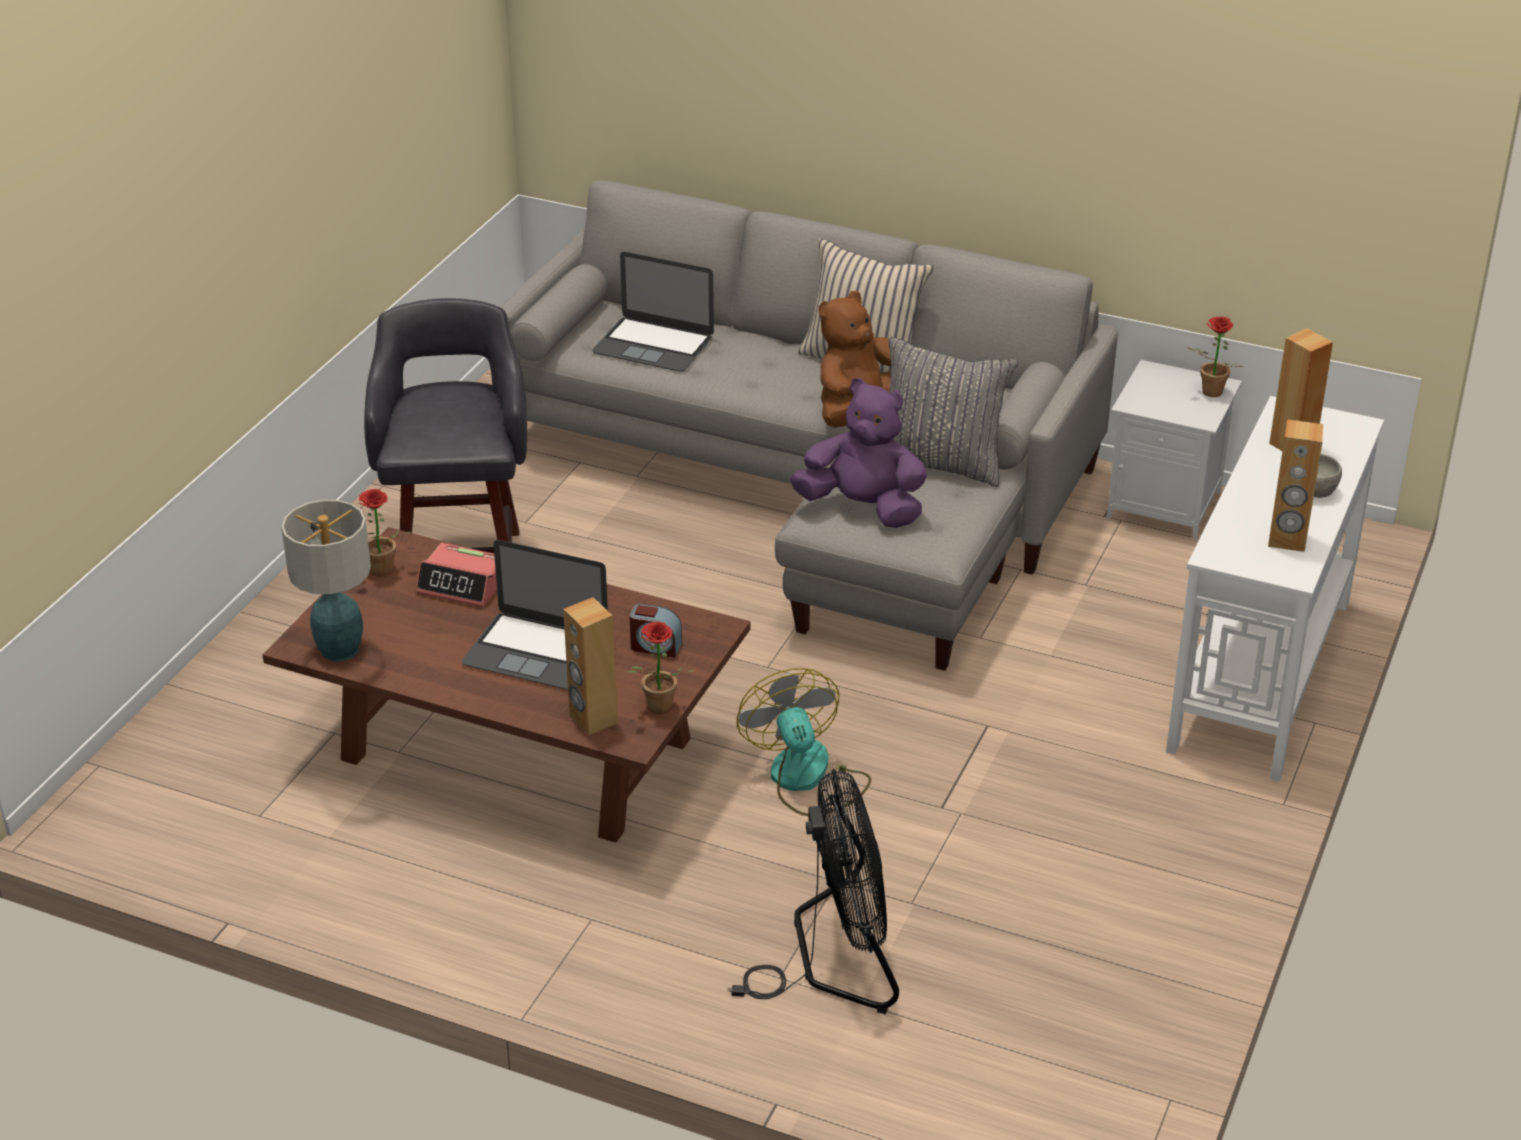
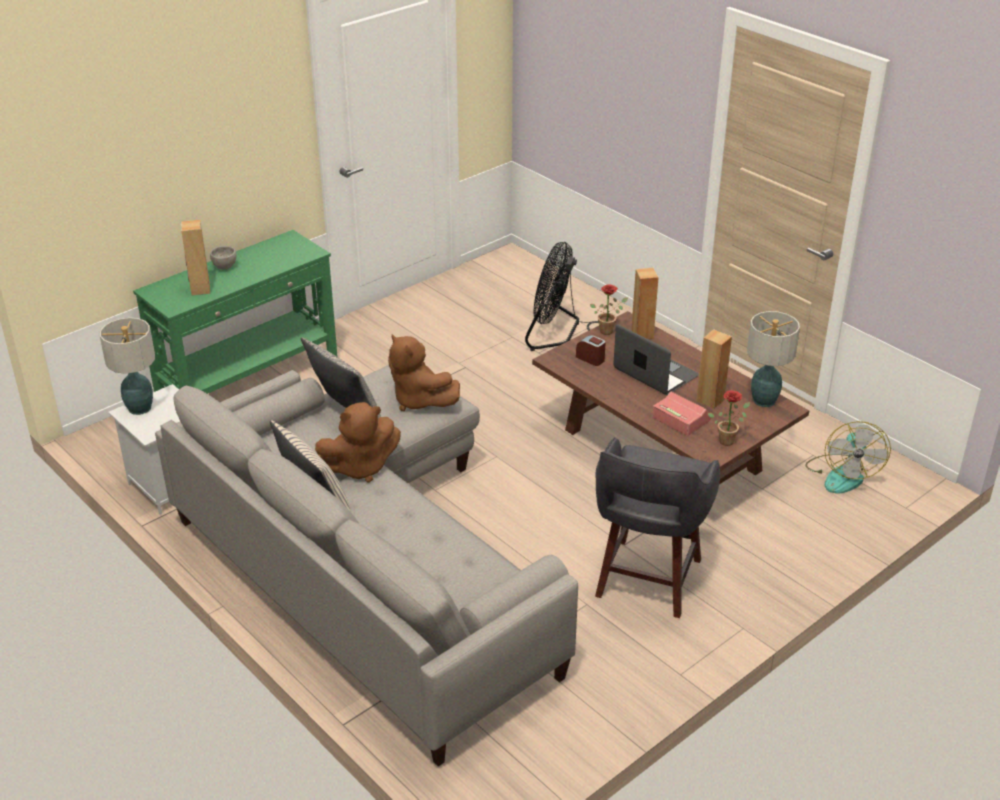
camera: 155 degrees left, 0 degrees up
laptop [592,252,714,372] -> none
fan [737,668,871,816] -> fan moved to [806,421,891,494]
purple plush toy [790,378,927,528] -> brown plush toy [388,334,460,411]
white console table [1166,396,1384,782] -> green console table [133,230,338,394]
potted plant [1186,317,1243,397] -> table lamp [100,317,155,415]
brown speaker [1268,419,1323,552] -> brown speaker moved to [696,329,732,409]

